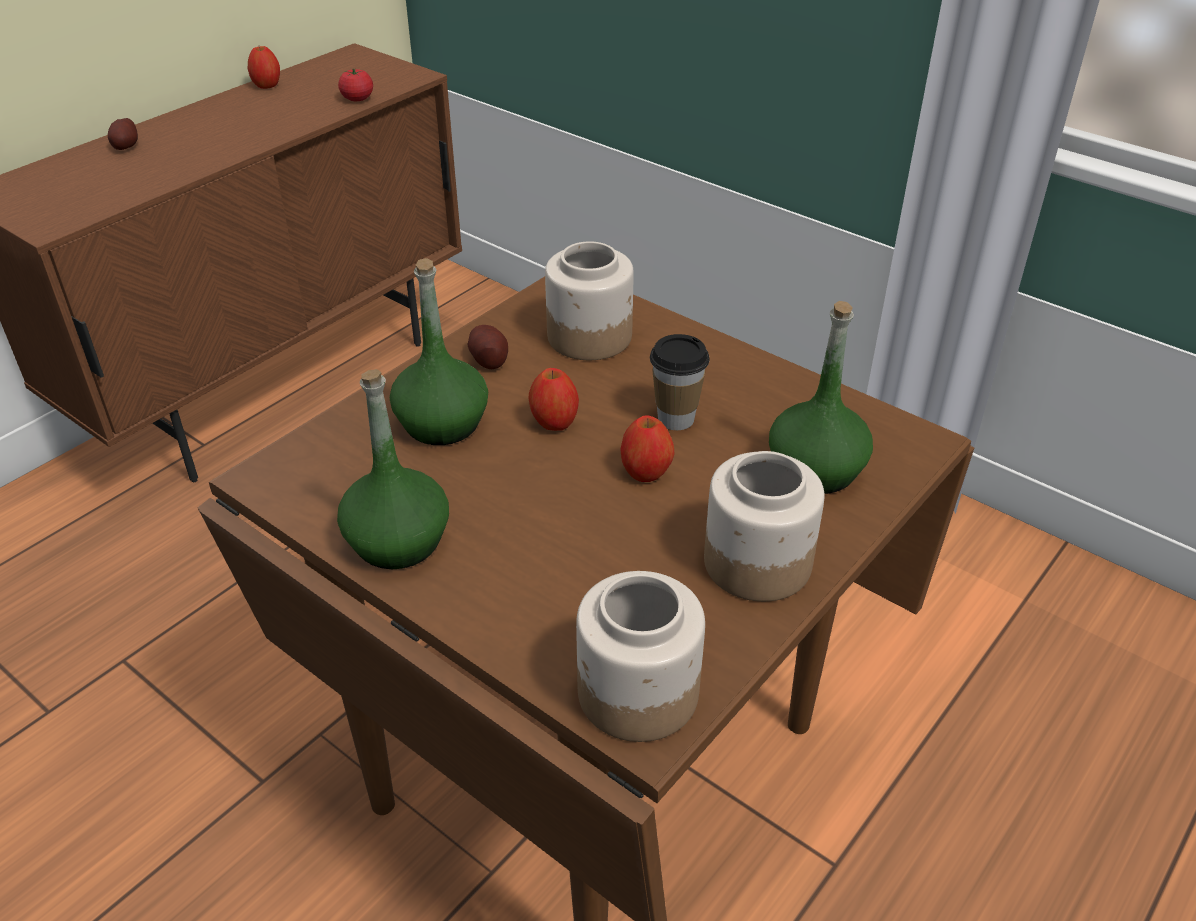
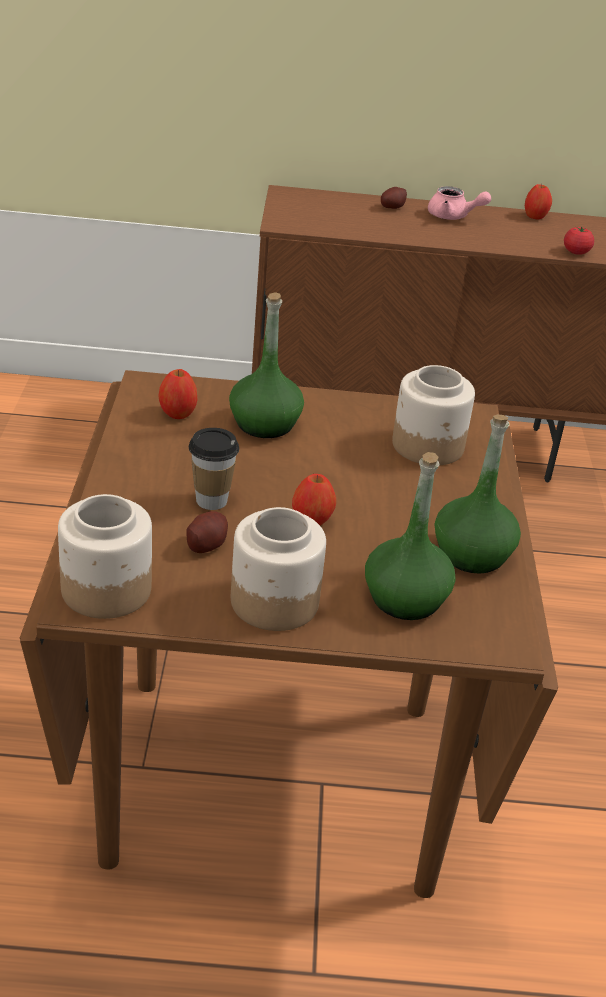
camera: 50 degrees right, 5 degrees down
green bottle [337,369,449,569] -> green bottle moved to [435,415,521,574]
potato [468,325,508,369] -> potato moved to [186,511,228,553]
apple [529,368,579,431] -> apple moved to [159,369,198,419]
cup [650,334,710,430] -> cup moved to [189,428,239,510]
none -> pink teapot [428,186,491,220]

